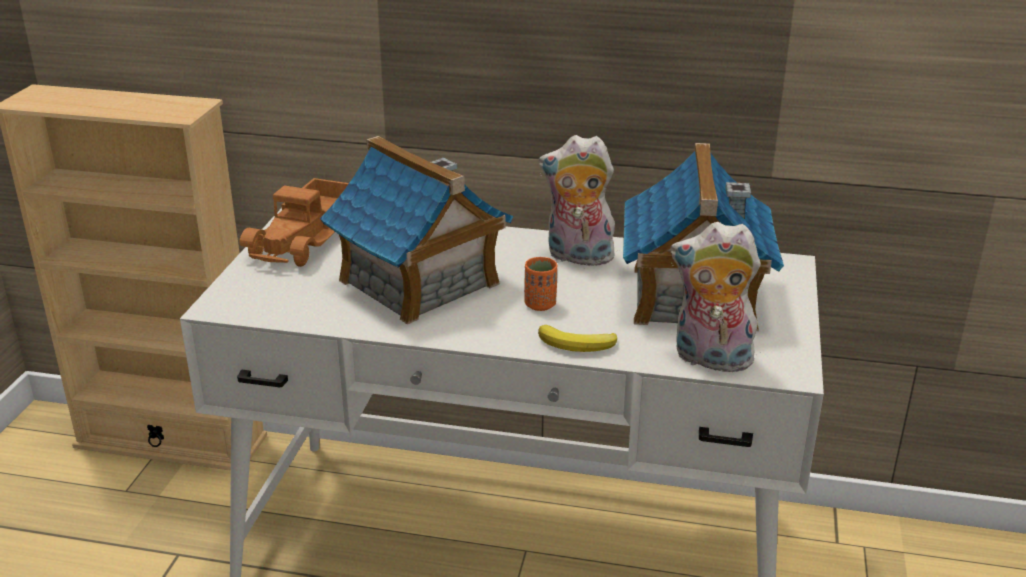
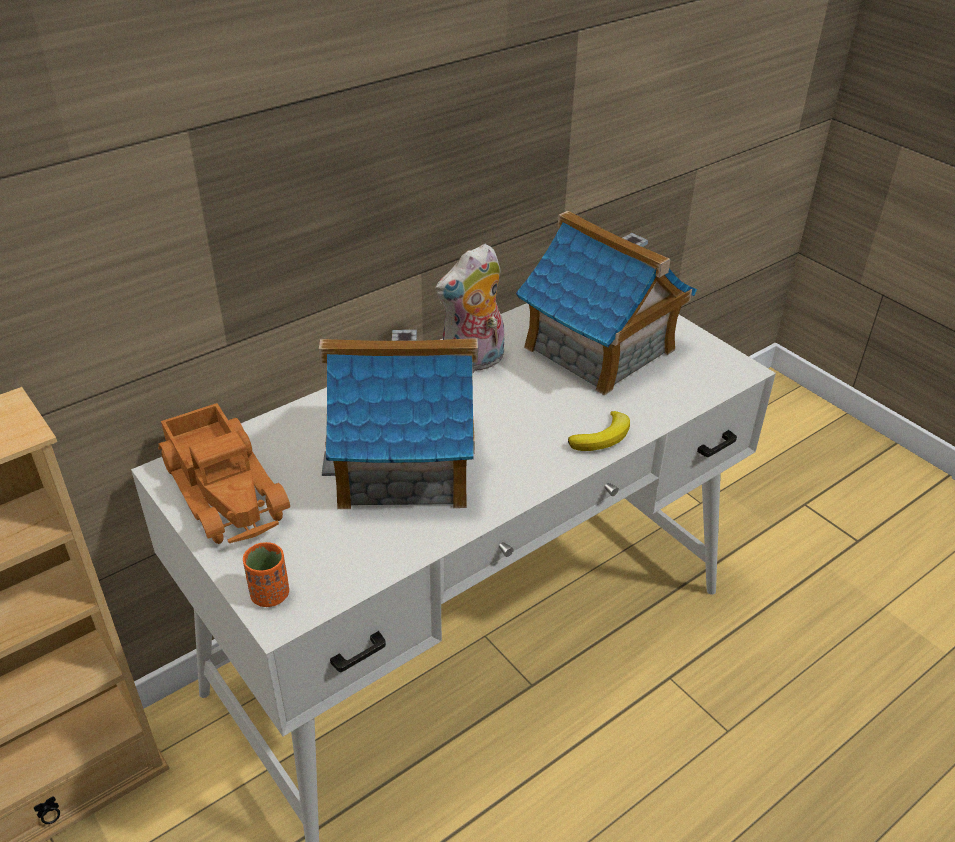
camera: 50 degrees left, 10 degrees up
orange cup [524,257,557,311] -> orange cup moved to [243,542,289,607]
plush toy [671,222,761,372] -> none

